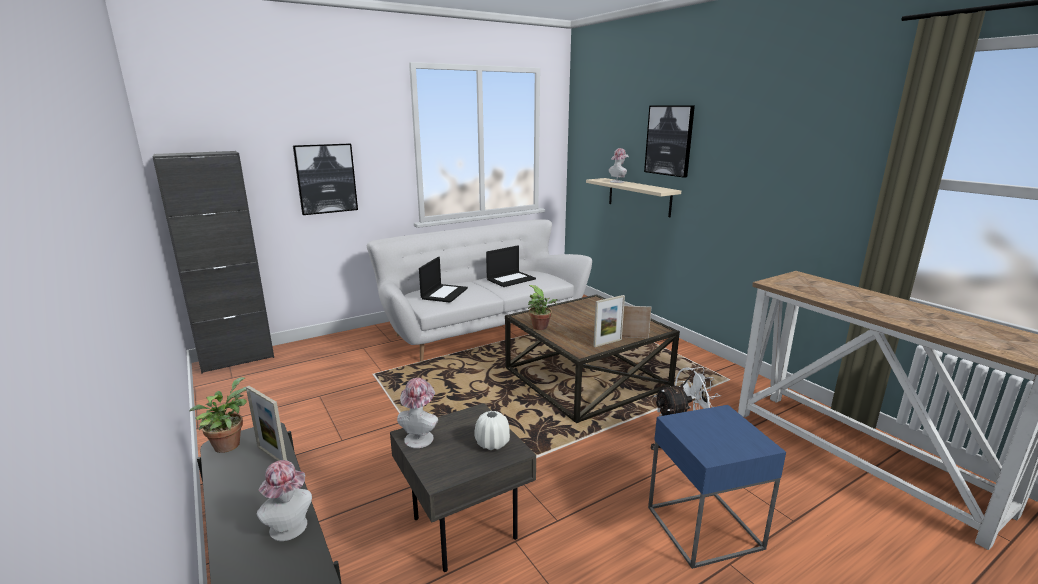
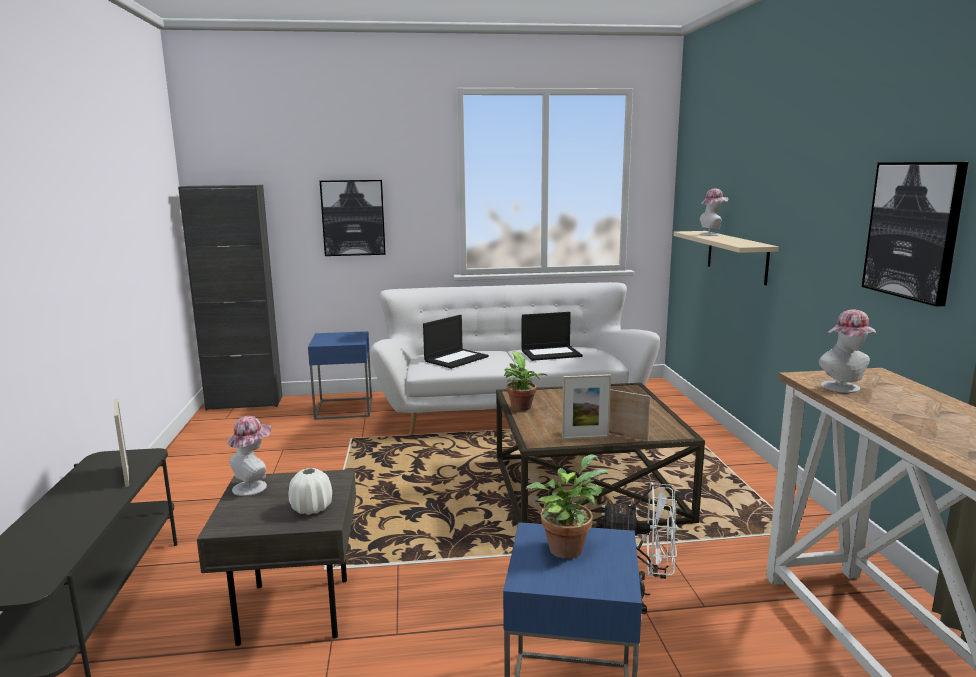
camera: 25 degrees right, 5 degrees down
potted plant [189,377,247,453] -> potted plant moved to [526,454,608,559]
hat [257,460,312,541] -> hat moved to [819,309,878,393]
picture [644,105,695,178] -> picture moved to [862,162,968,307]
none -> blue side table [308,331,372,420]

